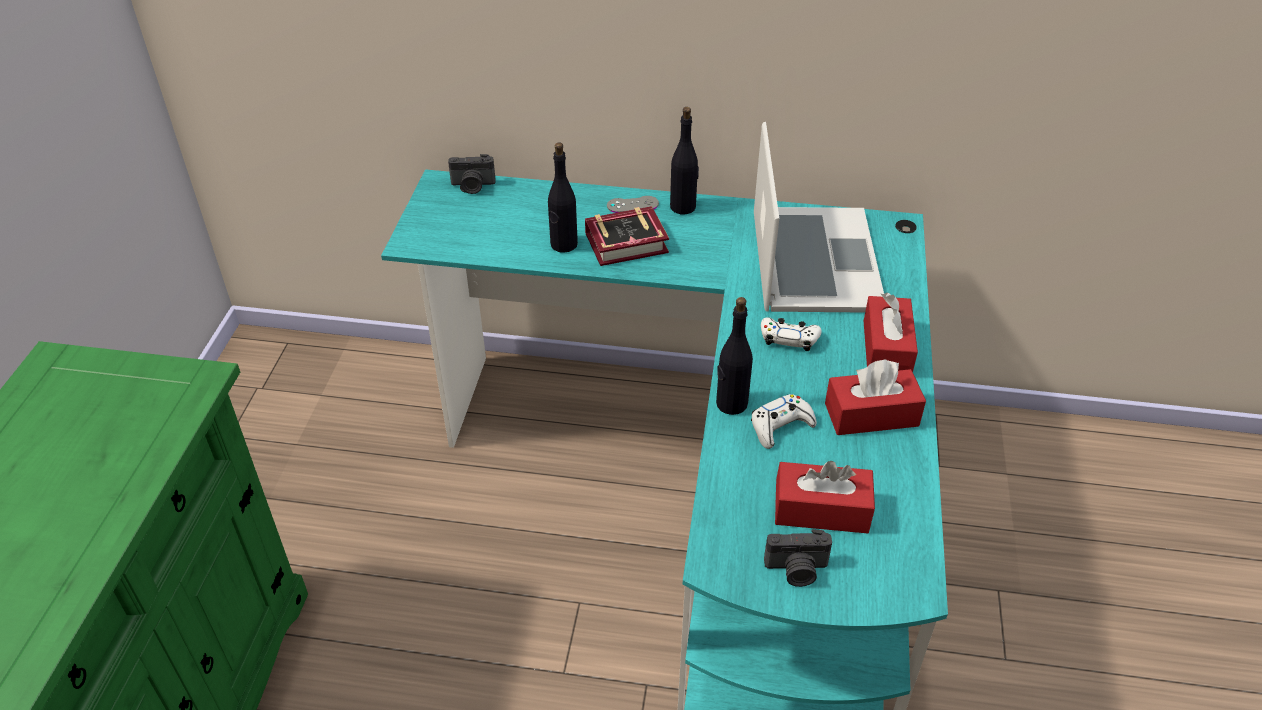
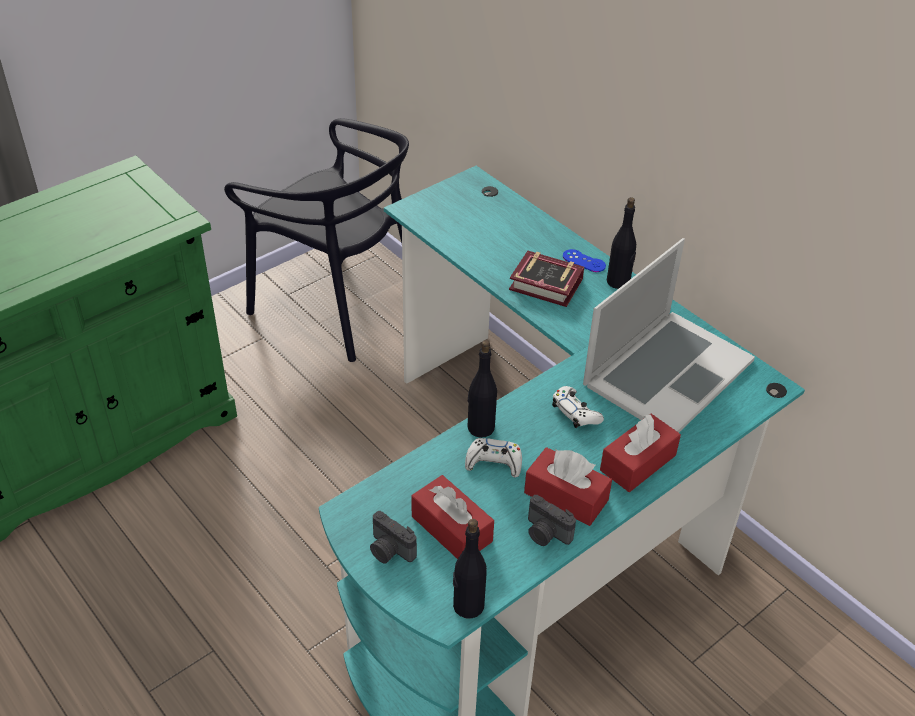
camera: 40 degrees right, 0 degrees up
camera [448,154,496,194] -> camera moved to [528,495,576,546]
black bottle [548,143,578,253] -> black bottle moved to [453,519,487,619]
grey game controller [607,196,659,213] -> blue game controller [563,249,606,272]
none -> black chair [224,118,409,362]

